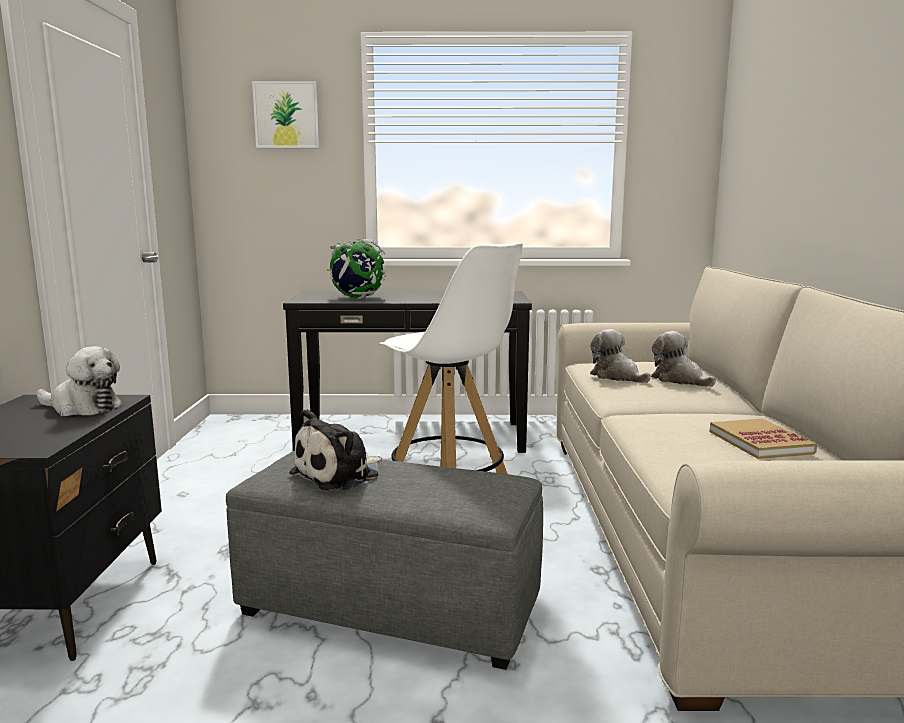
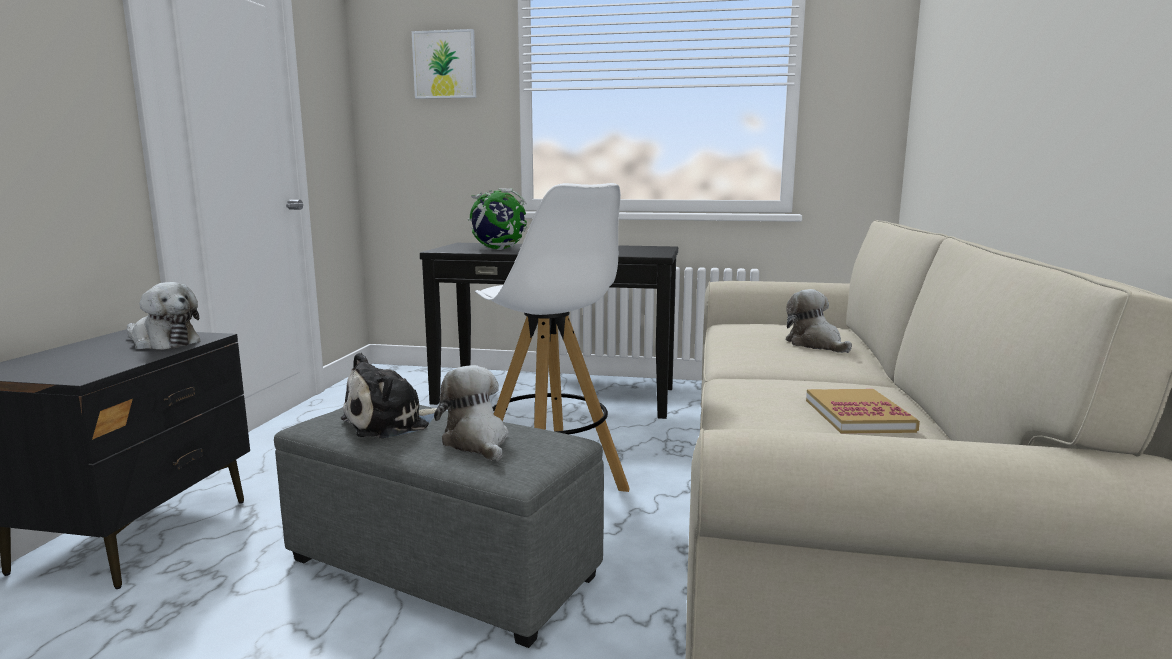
camera: 10 degrees right, 0 degrees up
plush toy [590,329,651,383] -> plush toy moved to [434,365,509,461]

